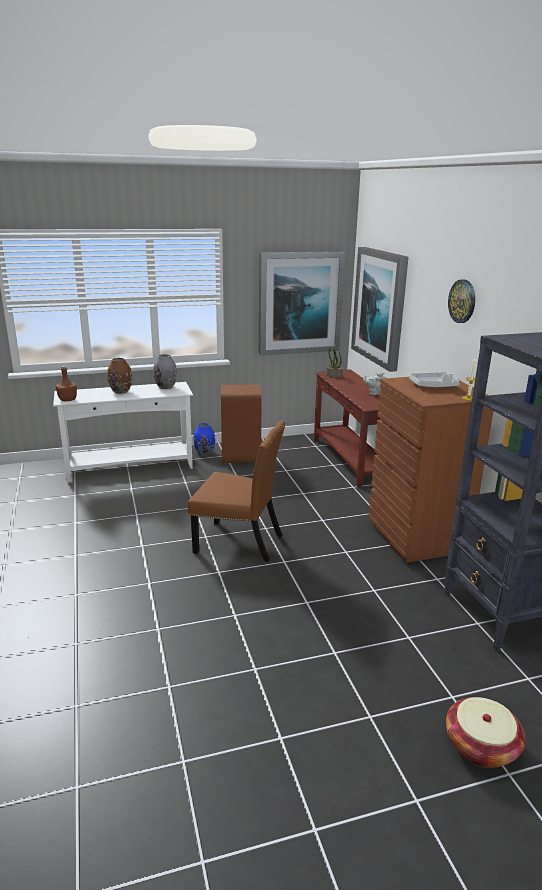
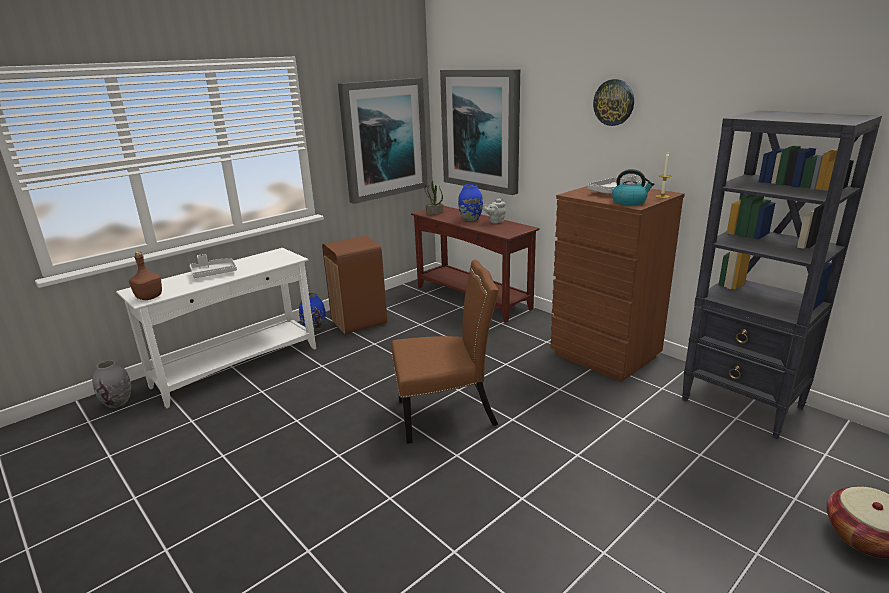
camera: 25 degrees left, 0 degrees up
brown vase [107,358,132,394] -> grey tray [190,254,237,278]
grey vase [153,354,177,389] -> grey vase moved to [92,360,131,408]
none -> blue vase [458,184,483,221]
none -> kettle [612,169,654,205]

